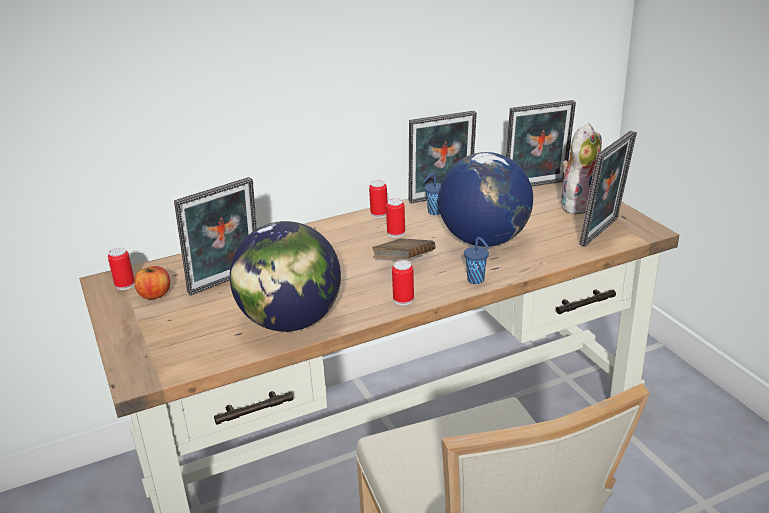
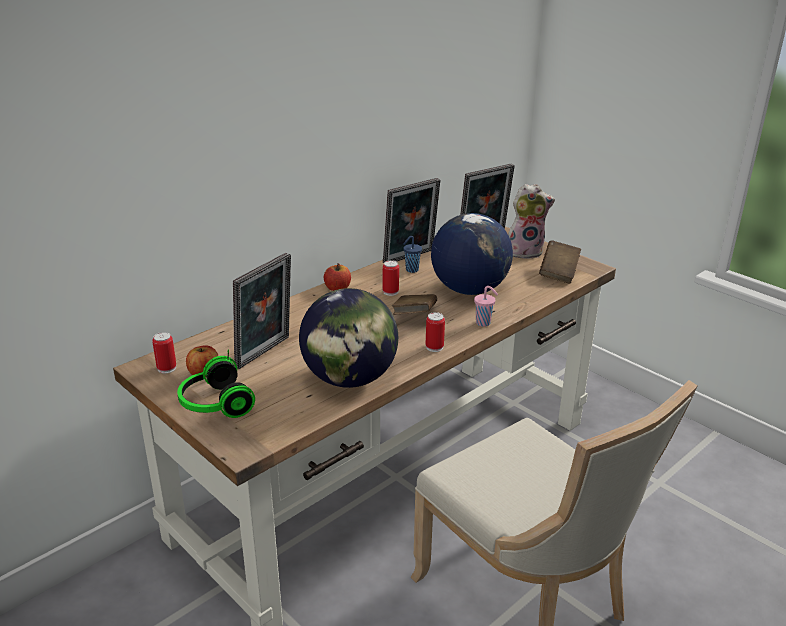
camera: 20 degrees left, 0 degrees up
can [369,180,387,218] -> none
blue cup [464,237,490,284] -> pink cup [474,286,498,327]
plush toy [561,123,602,214] -> plush toy turned 60 degrees clockwise [508,184,555,259]
picture frame [579,131,637,247] -> brown book [539,240,581,283]
none -> headphones [177,349,255,418]
none -> apple [324,263,351,291]

